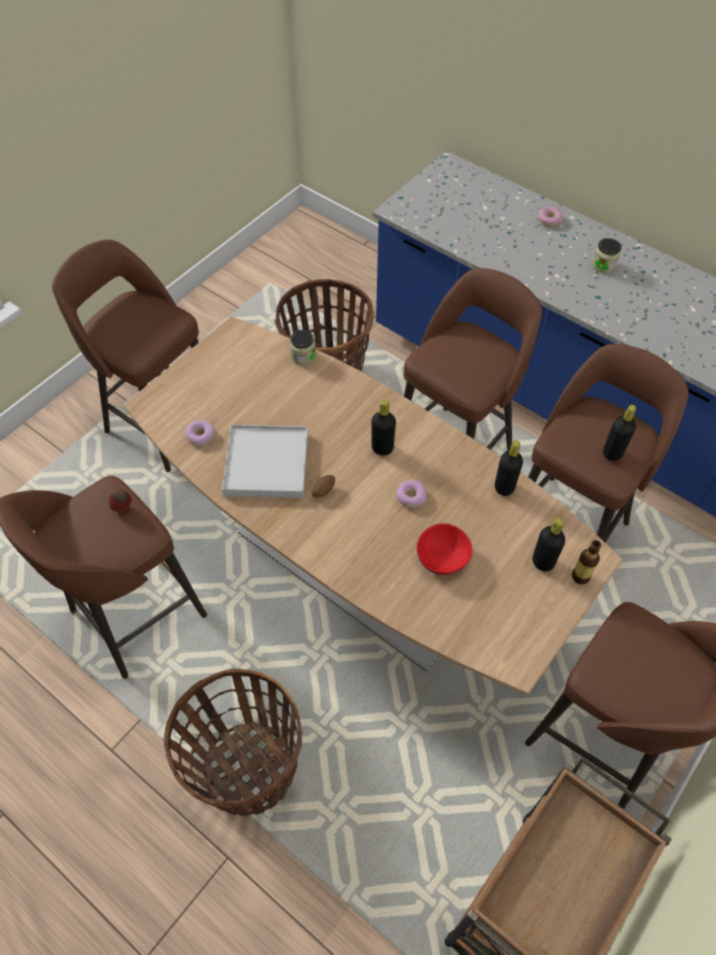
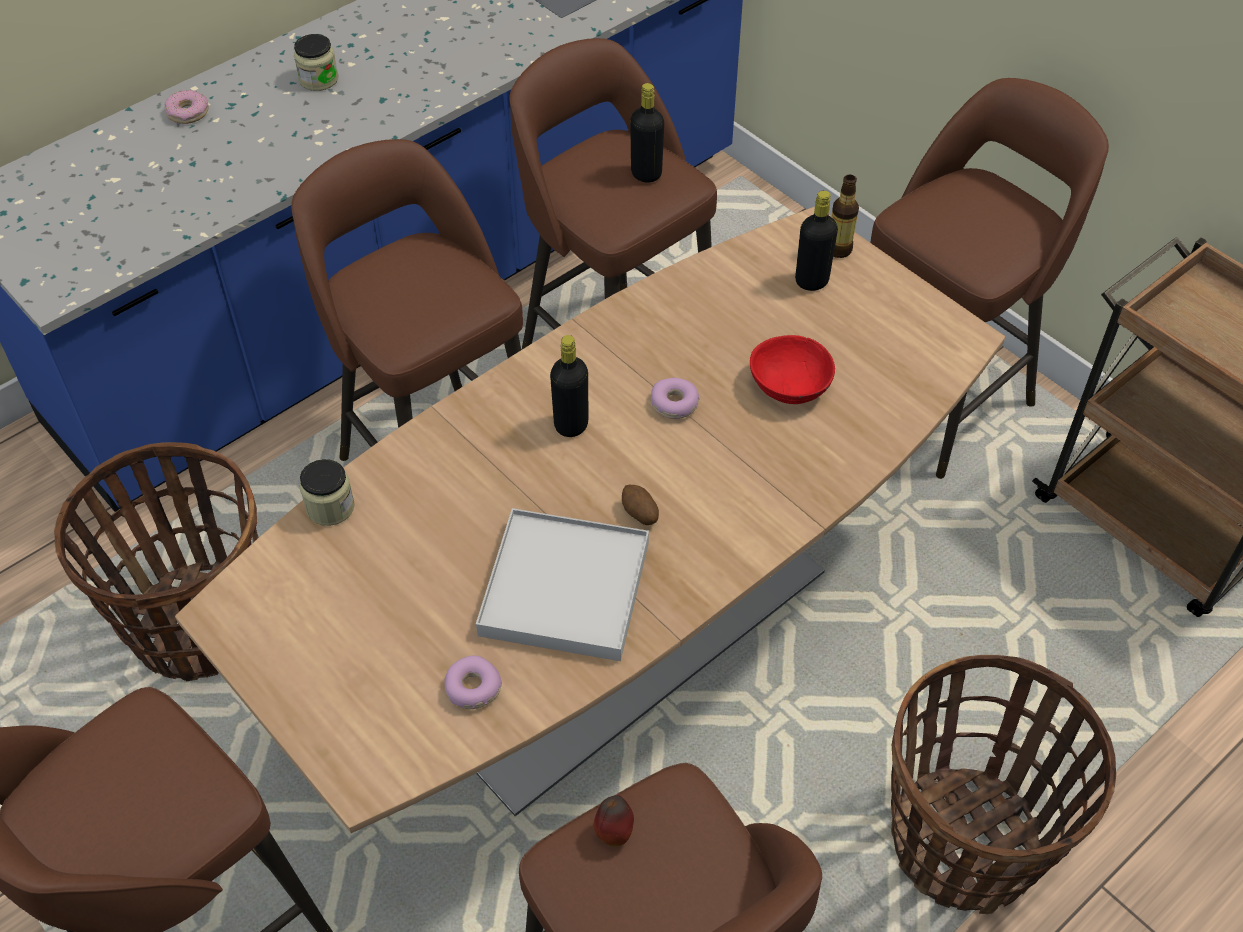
camera: 80 degrees left, 5 degrees down
black bottle [495,440,523,496] -> none

